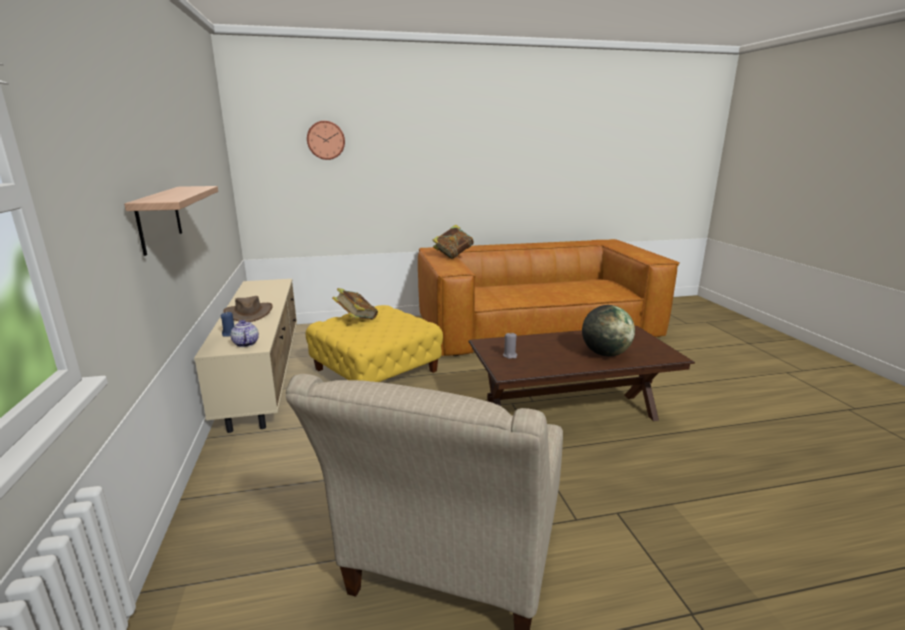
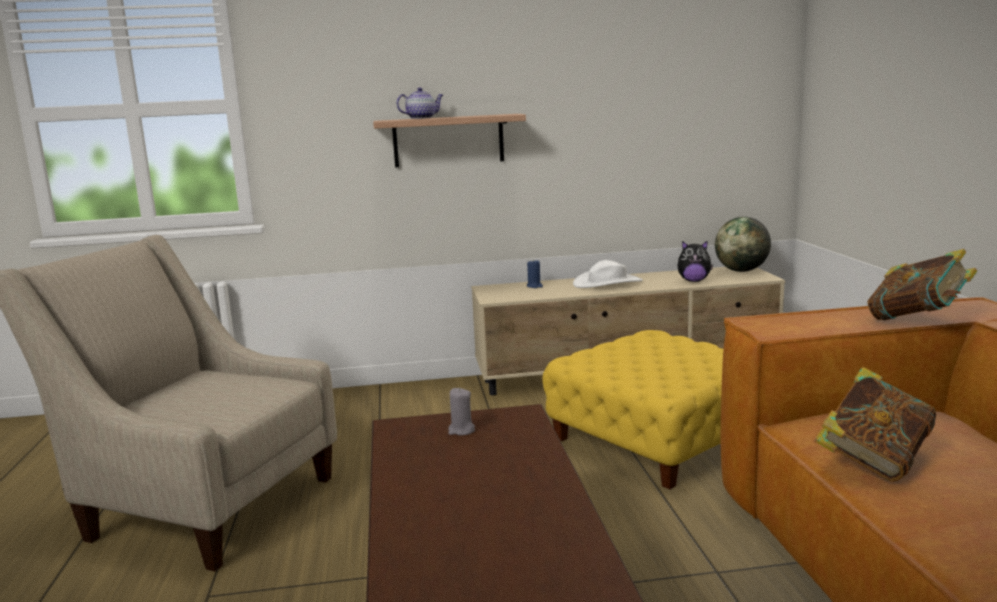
camera: 95 degrees right, 5 degrees down
brown hat [223,296,272,322] -> white hat [573,260,643,288]
teapot [231,320,259,347] -> teapot moved to [396,88,443,119]
wall clock [307,121,345,160] -> none
book [332,288,378,320] -> book moved to [814,367,936,482]
globe [582,305,635,356] -> globe moved to [715,217,771,272]
none -> plush toy [677,241,713,282]

